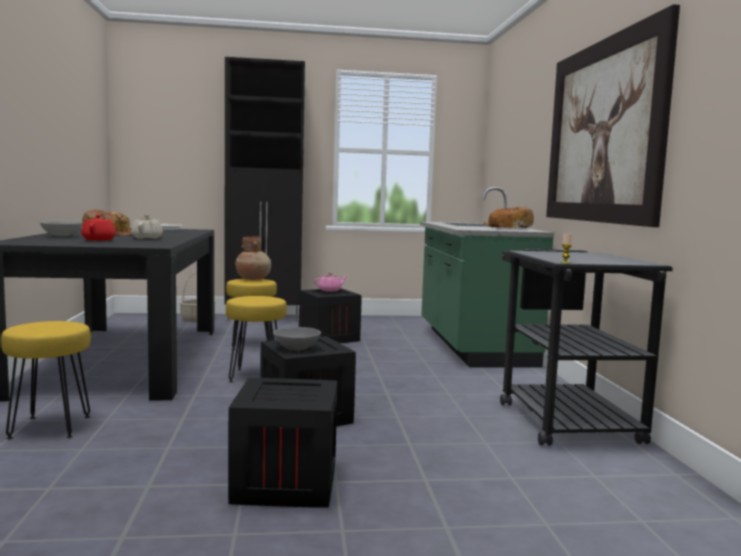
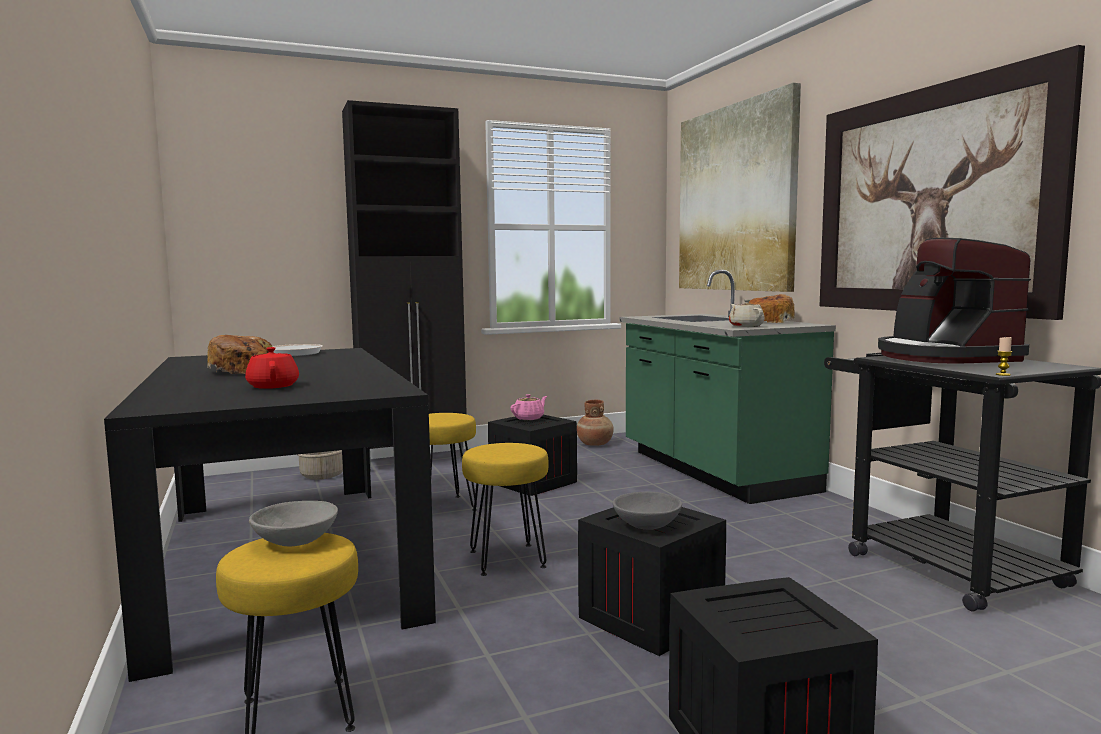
camera: 15 degrees left, 0 degrees up
grey bowl [40,221,83,236] -> grey bowl moved to [249,501,338,546]
beige teapot [131,215,163,239] -> beige teapot moved to [729,299,765,327]
brown vase [235,236,271,280] -> brown vase moved to [577,400,614,446]
none -> picture [679,83,801,292]
none -> coffee machine [878,238,1031,364]

